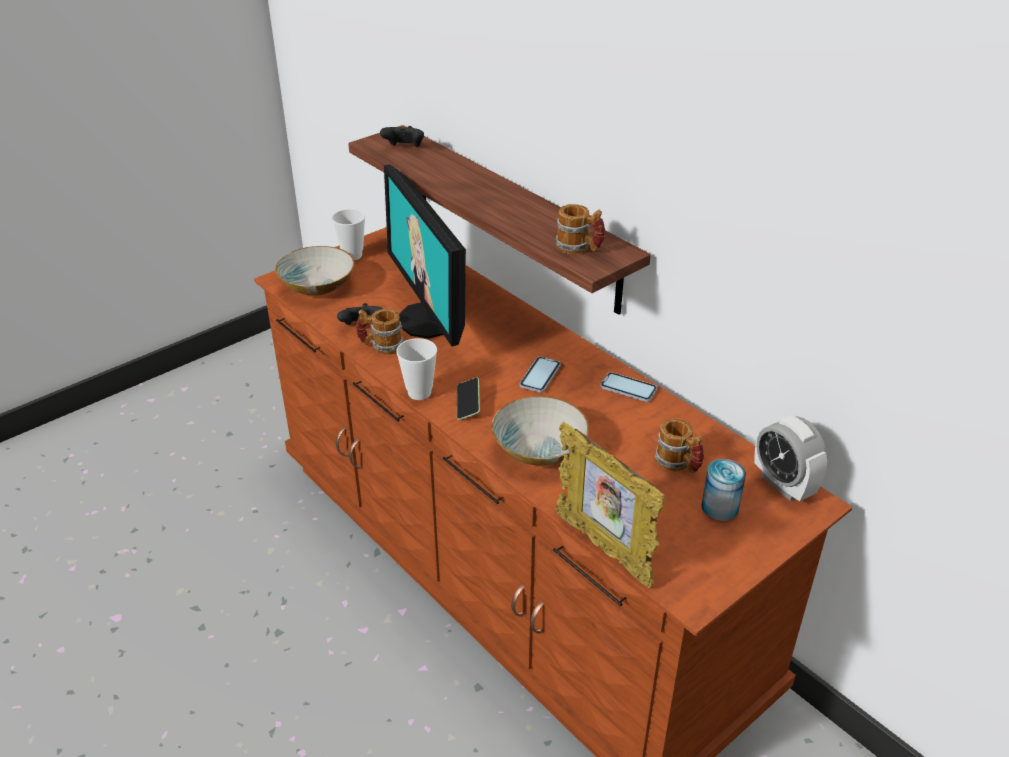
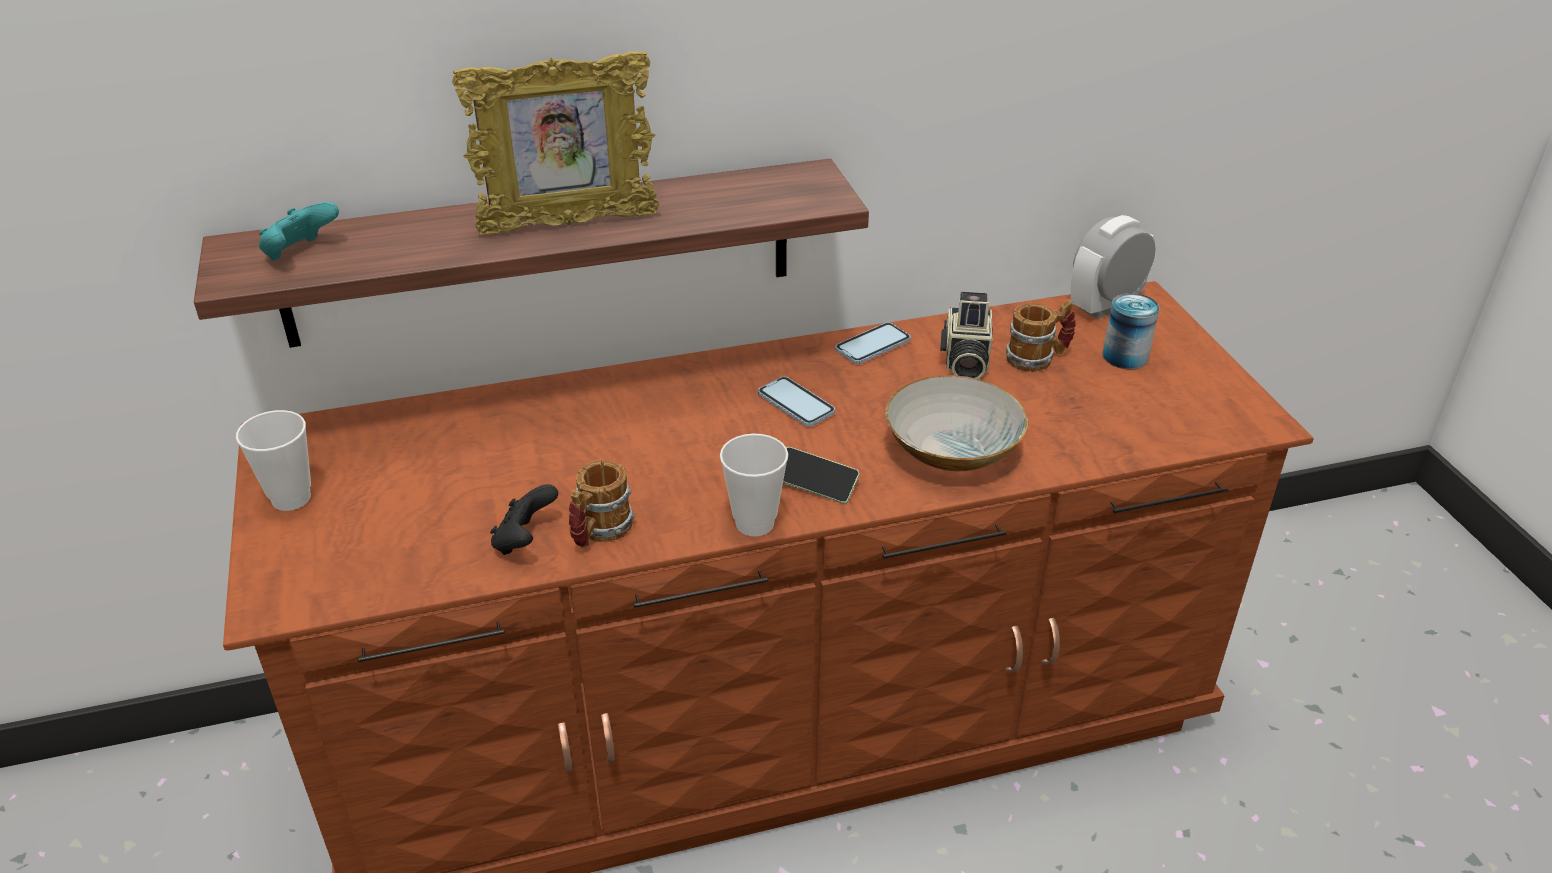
camera: 65 degrees left, 0 degrees up
bowl [275,246,355,296] -> none
black game controller [380,126,424,147] -> turquoise game controller [259,202,339,260]
monitor [384,164,466,346] -> none
mug [556,204,605,255] -> none
picture frame [556,422,665,588] -> picture frame moved to [452,51,659,235]
alarm clock [754,415,827,501] -> alarm clock turned 150 degrees clockwise [1071,215,1156,319]
none -> camera [940,292,993,379]

